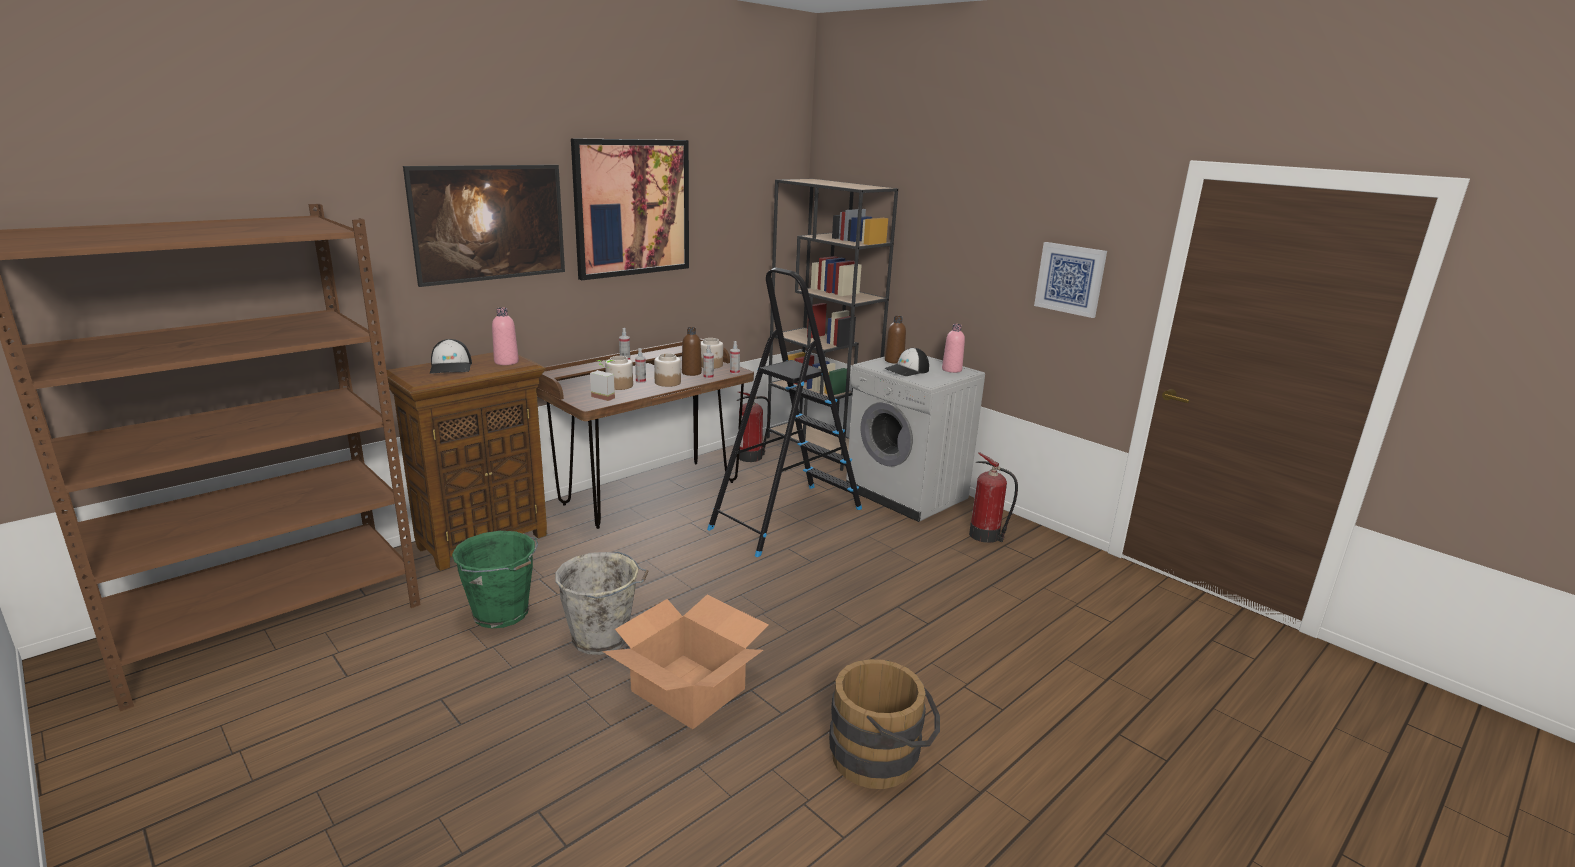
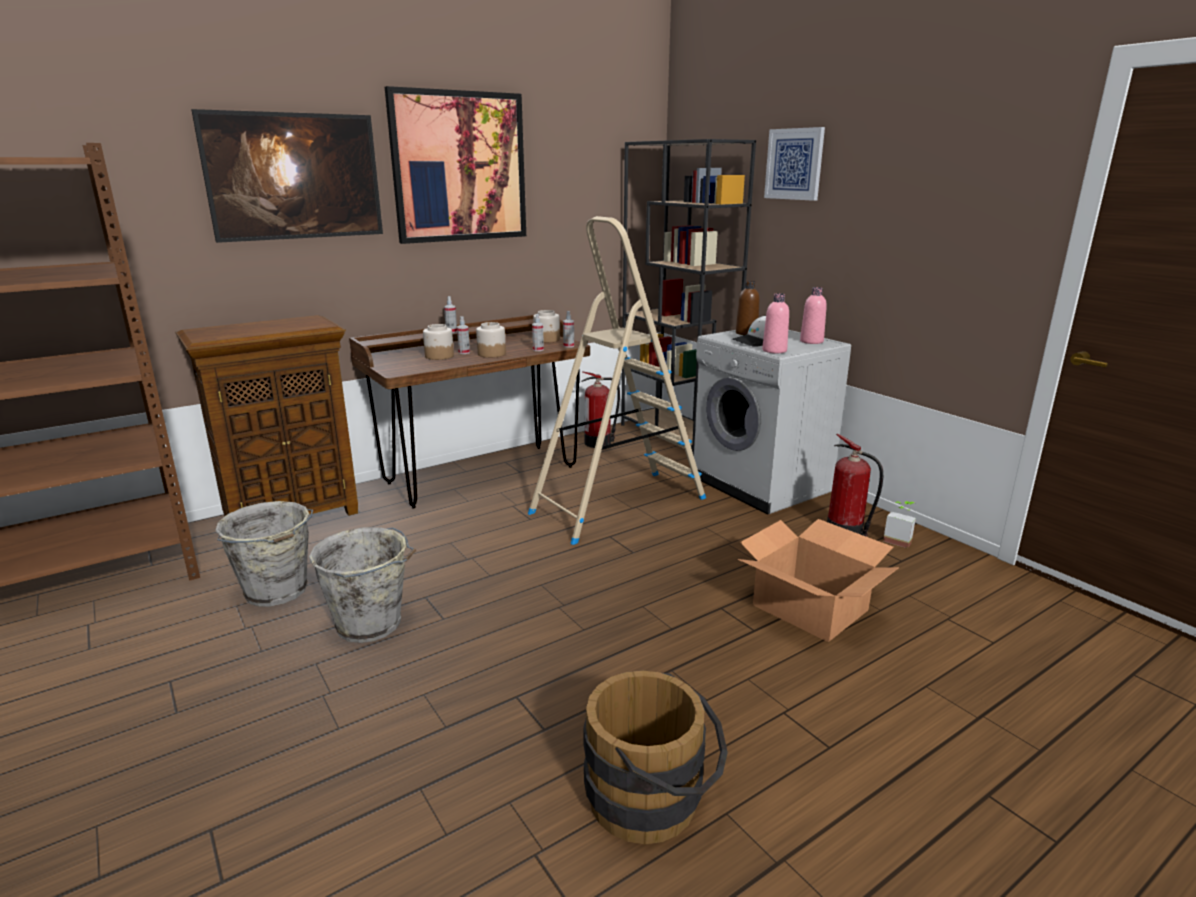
camera: 10 degrees right, 0 degrees up
cap [430,339,472,373] -> none
green bucket [452,531,538,628] -> grey bucket [215,501,313,607]
pink bottle [492,308,519,365] -> pink bottle moved to [762,293,789,353]
potted plant [590,360,615,401] -> potted plant moved to [883,501,916,548]
cardboard box [602,595,769,729] -> cardboard box moved to [738,519,899,642]
brown bottle [682,327,702,376] -> none
black step ladder [707,268,862,557] -> beige step ladder [528,216,706,545]
picture [1034,242,1107,318] -> picture moved to [764,127,825,201]

